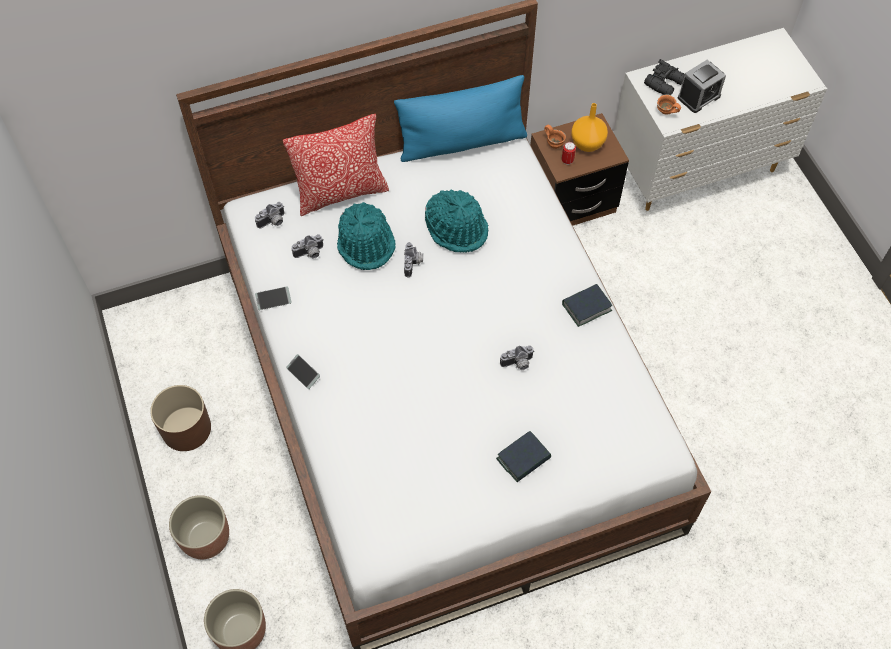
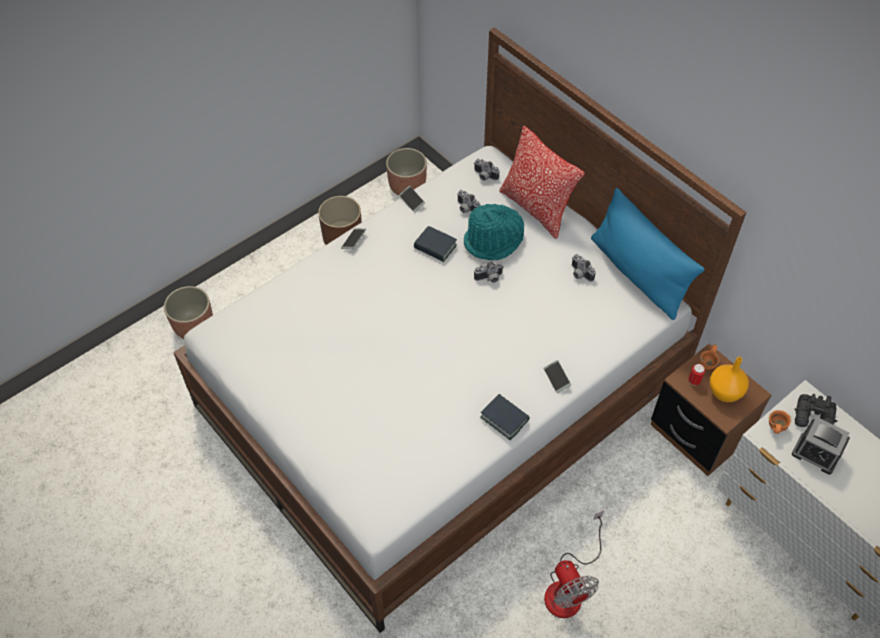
camera: 70 degrees right, 5 degrees down
planter [169,495,229,559] -> planter moved to [386,148,427,196]
turquoise hat [425,190,488,253] -> none
book [496,431,551,482] -> book moved to [414,226,457,262]
camera [500,346,535,370] -> camera moved to [572,254,596,282]
none -> phone [544,360,571,393]
none -> fan [544,510,604,618]

